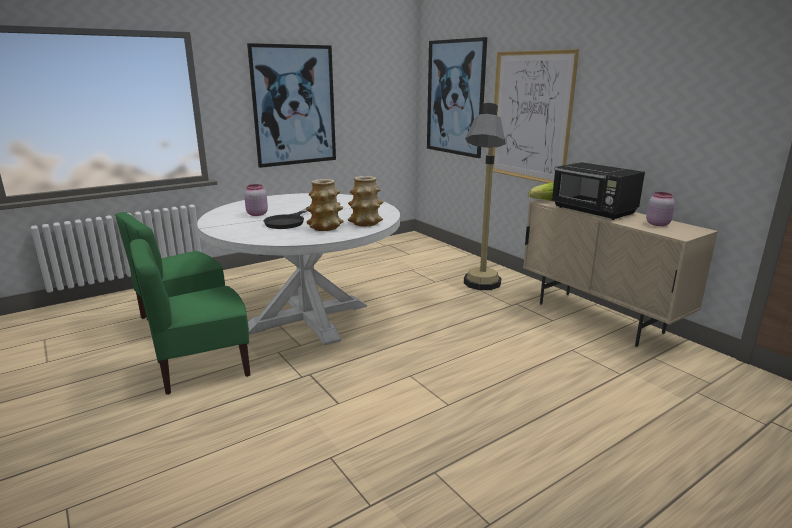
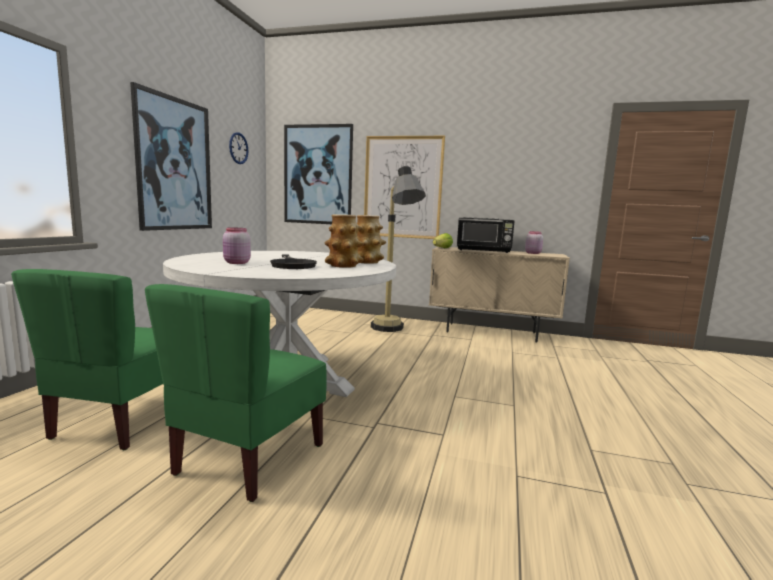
camera: 40 degrees left, 10 degrees down
none -> wall clock [229,132,248,164]

